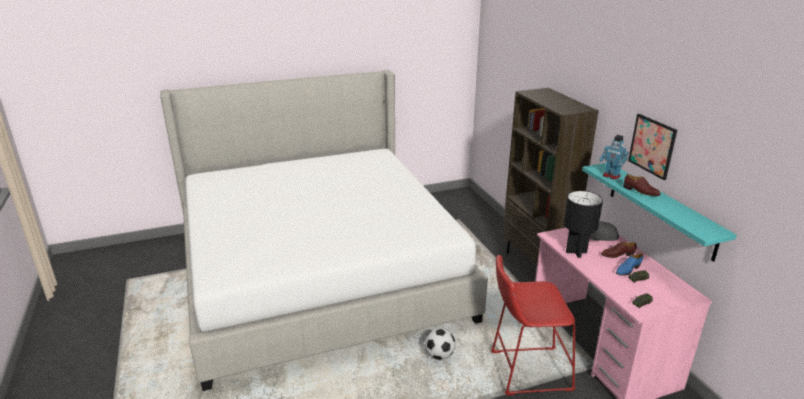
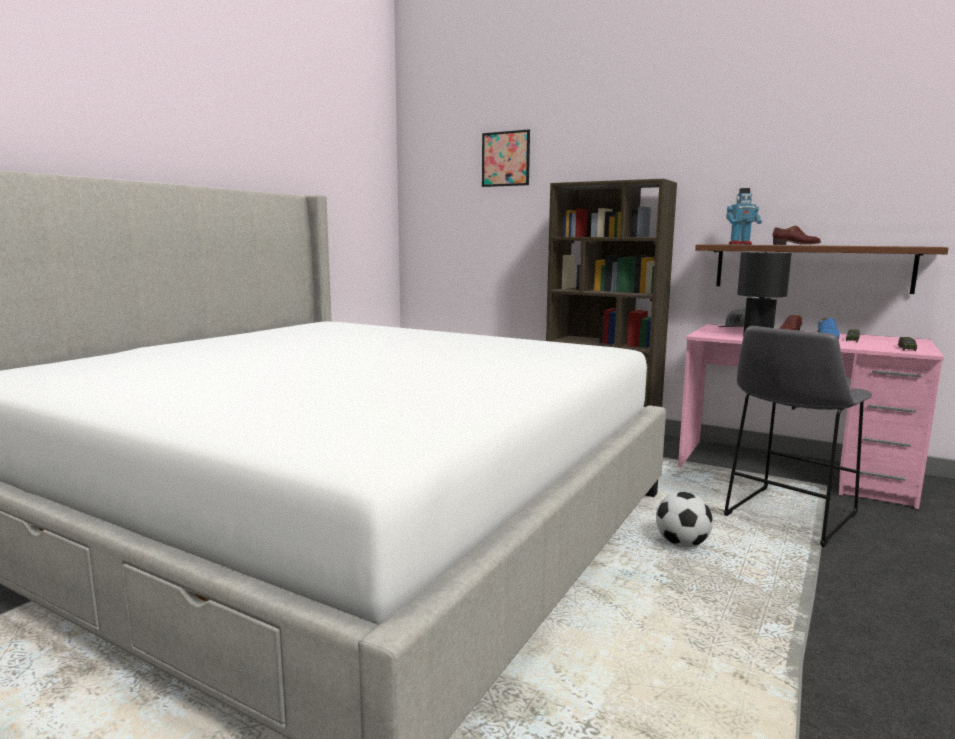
camera: 40 degrees left, 15 degrees down
red stool [491,255,575,395] -> grey stool [724,326,872,547]
turquoise shelf [582,163,737,262] -> brown shelf [695,244,949,294]
picture [628,114,677,180] -> picture moved to [482,129,530,187]

